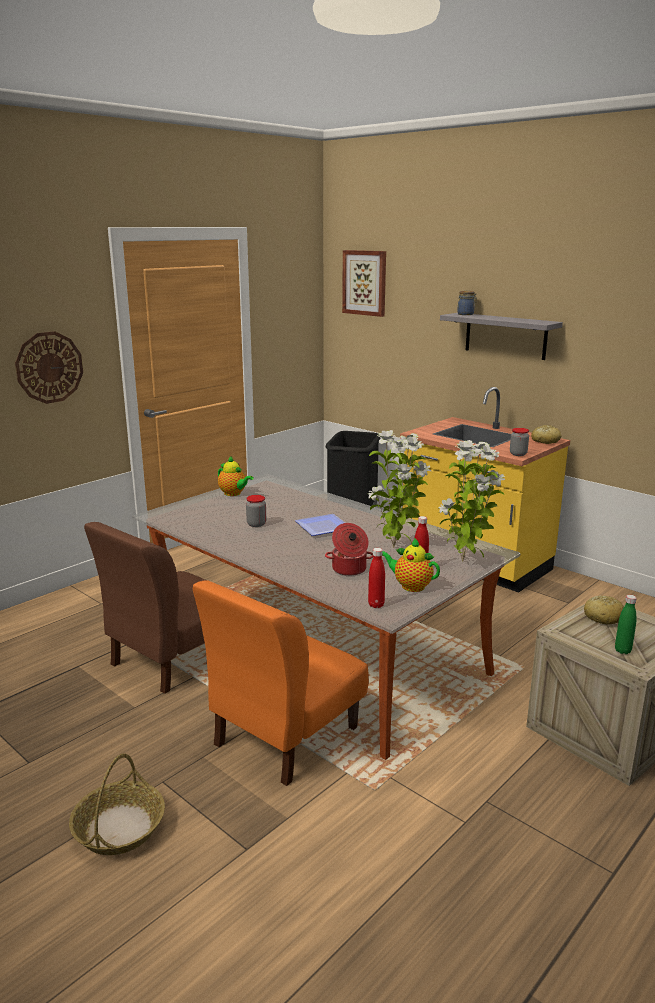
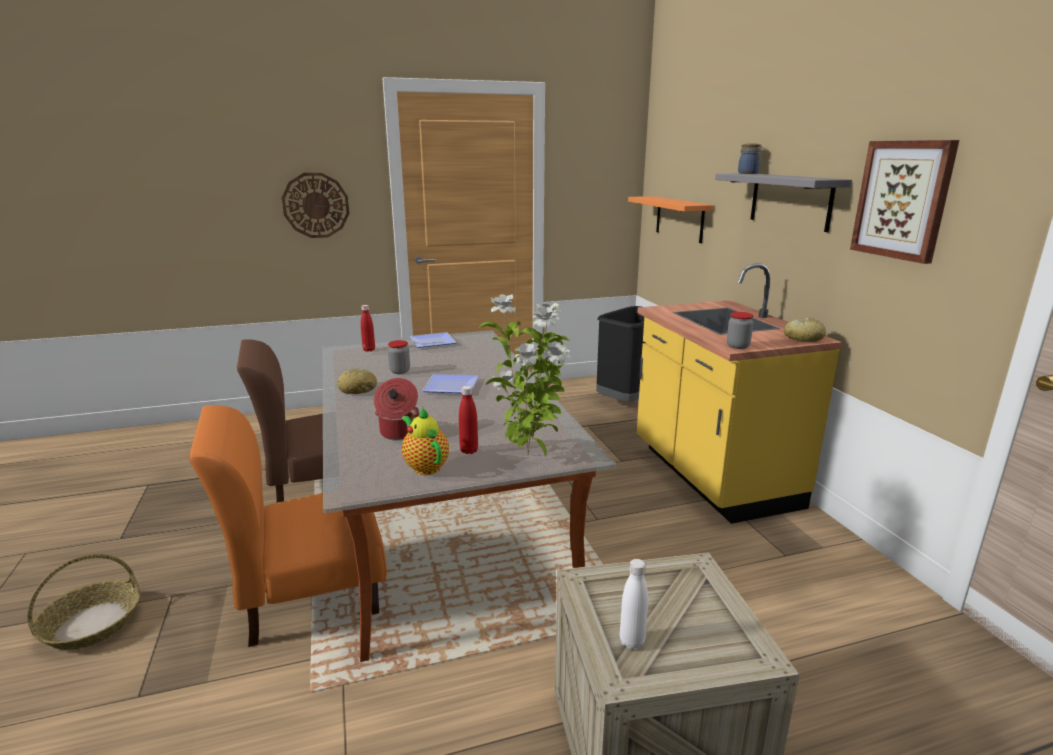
camera: 30 degrees right, 0 degrees up
teapot [218,456,254,496] -> plate [410,332,457,348]
picture [342,250,386,317] -> picture moved to [850,140,960,264]
potted plant [368,430,431,548] -> none
red bottle [368,548,385,608] -> red bottle moved to [361,305,375,352]
bread [584,596,624,624] -> bread moved to [337,368,377,394]
green bottle [615,595,637,654] -> white bottle [620,559,648,649]
none -> orange shelf [628,196,714,243]

